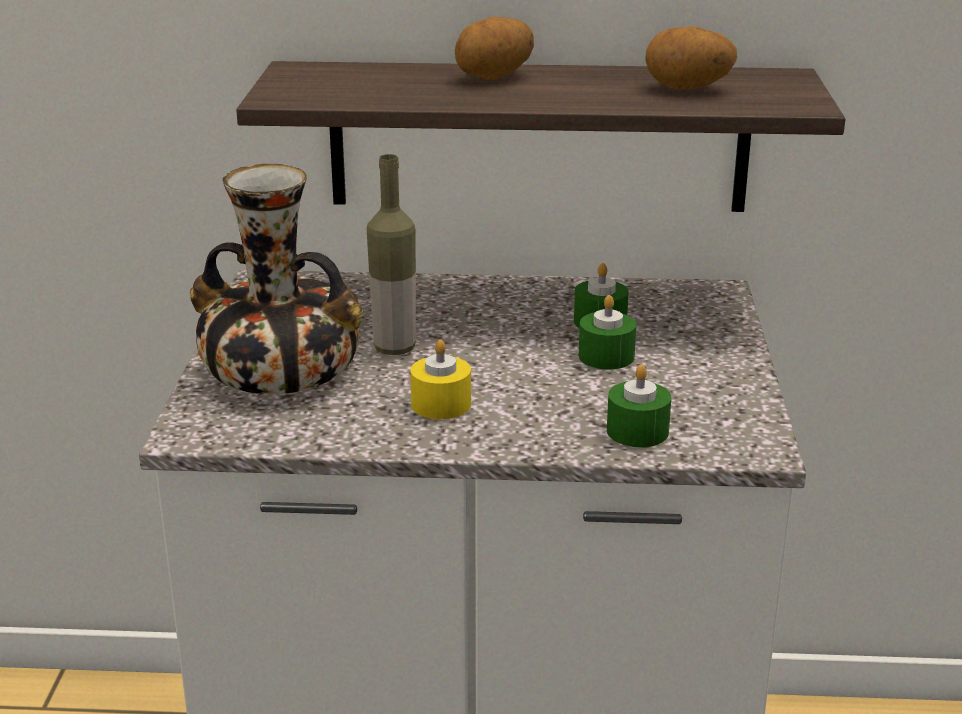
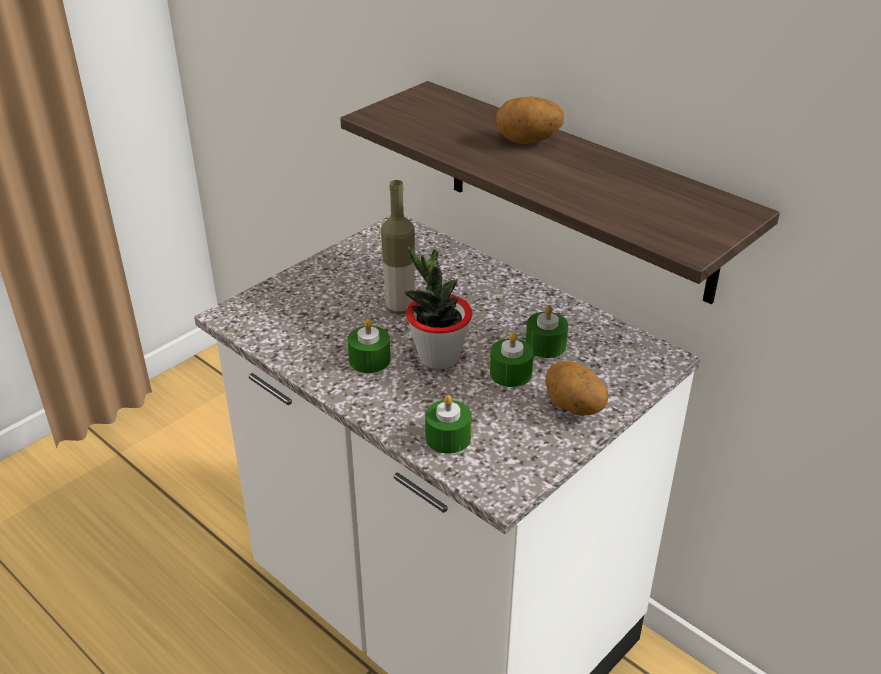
camera: 40 degrees right, 10 degrees up
vase [190,164,363,394] -> none
yellow candle [410,339,471,419] -> green candle [348,319,391,373]
potato [645,26,737,90] -> potato moved to [545,361,609,416]
none -> potted plant [404,247,472,369]

